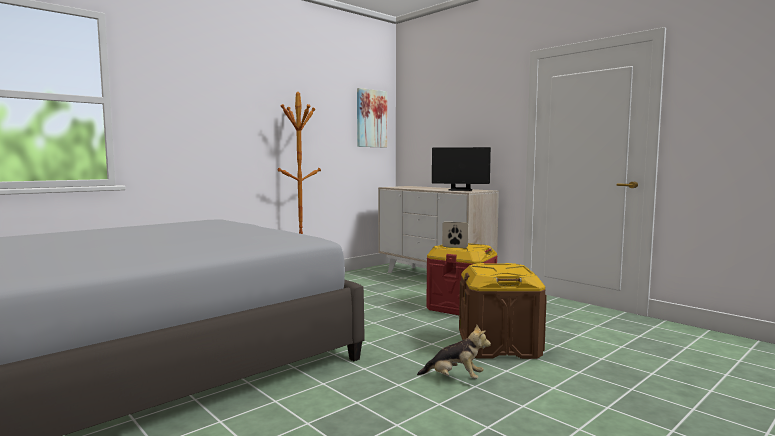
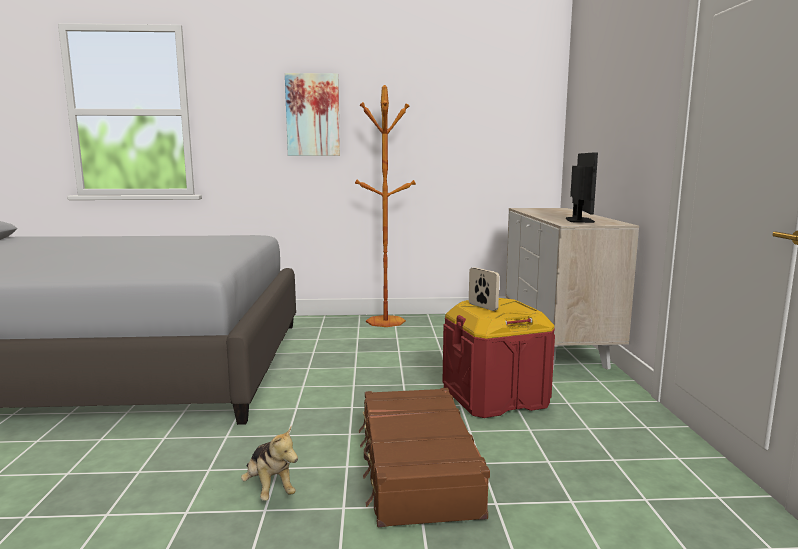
camera: 40 degrees right, 5 degrees up
picture [357,88,387,147] -> picture moved to [285,73,340,156]
monitor [432,147,491,191] -> monitor turned 135 degrees counterclockwise [566,152,598,223]
brown storage box [459,263,547,359] -> brown suitcase [359,388,490,527]

